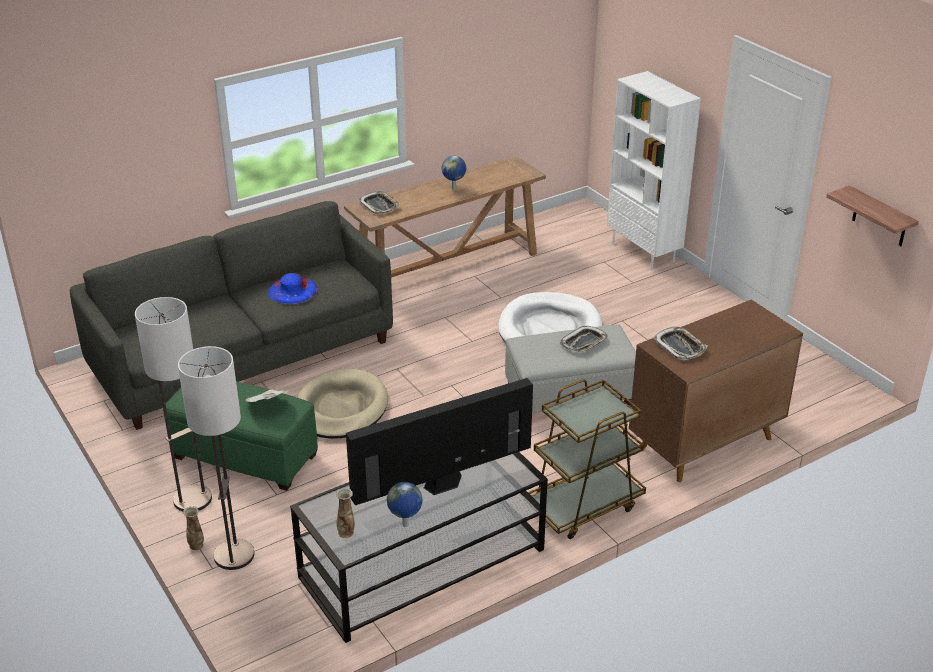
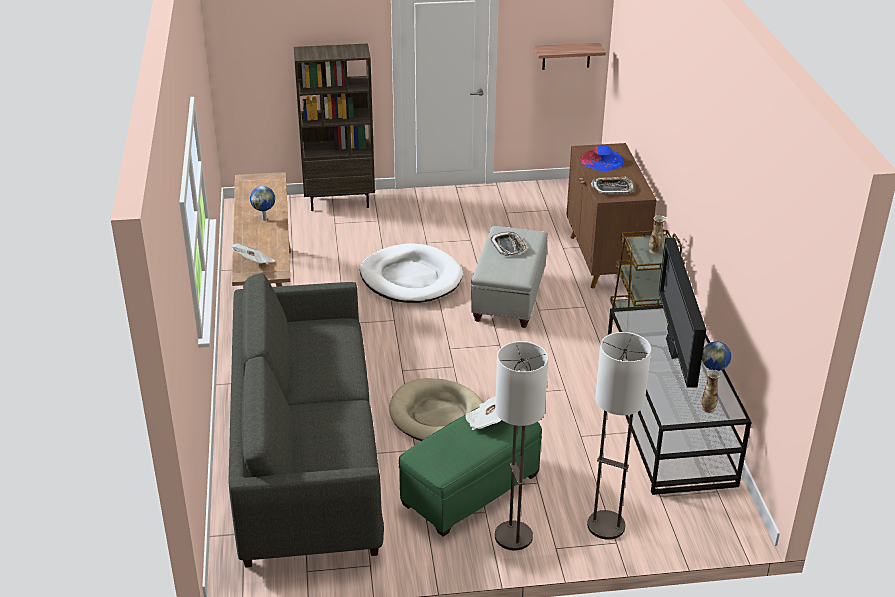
camera: 65 degrees left, 0 degrees up
vase [183,506,204,550] -> vase moved to [649,215,666,254]
blue hat [268,273,318,304] -> blue hat moved to [580,145,624,171]
tray [359,191,400,214] -> newspaper [231,243,275,264]
white bookcase [607,71,701,271] -> brown bookcase [294,43,375,211]

